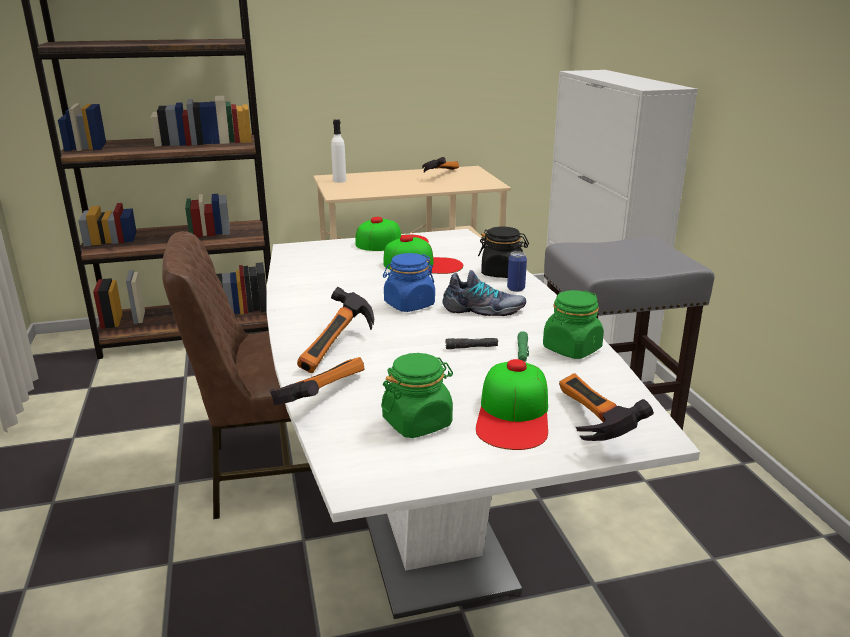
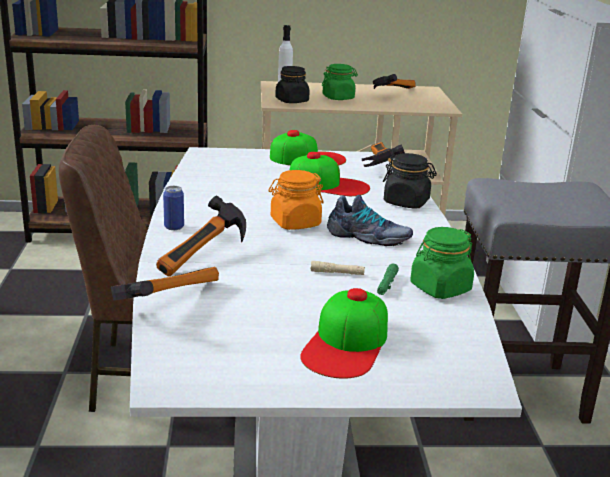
camera: 10 degrees right, 0 degrees up
green jar [381,353,453,438] -> green jar moved to [322,64,358,100]
blue jar [383,253,435,312] -> orange jar [268,170,324,230]
black flashlight [445,338,498,349] -> beige flashlight [311,261,365,275]
can [507,251,527,292] -> can moved to [163,186,184,230]
hammer [559,373,654,441] -> hammer moved to [362,142,405,167]
none -> black jar [275,66,310,103]

